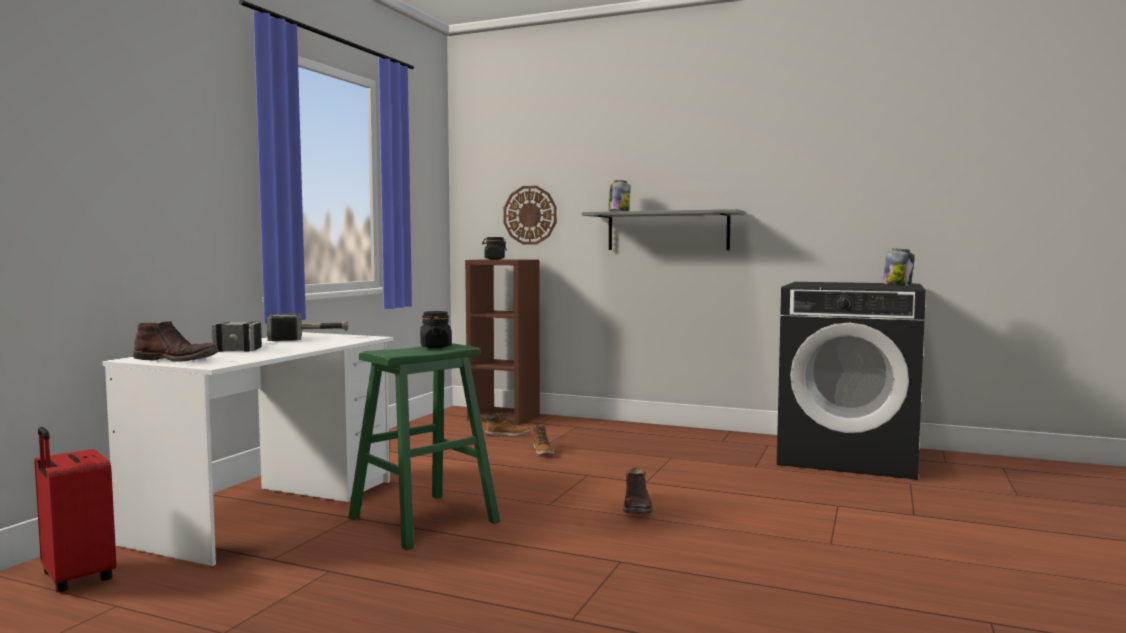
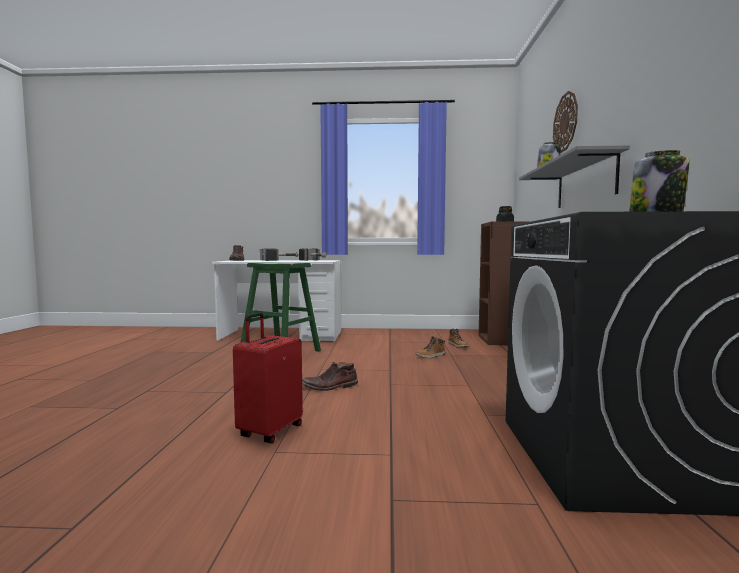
camera: 70 degrees right, 0 degrees up
red suitcase [34,427,116,593] -> red suitcase moved to [233,312,303,443]
black jar [420,311,452,348] -> none
wall clock [504,186,557,245] -> wall clock moved to [553,91,578,153]

